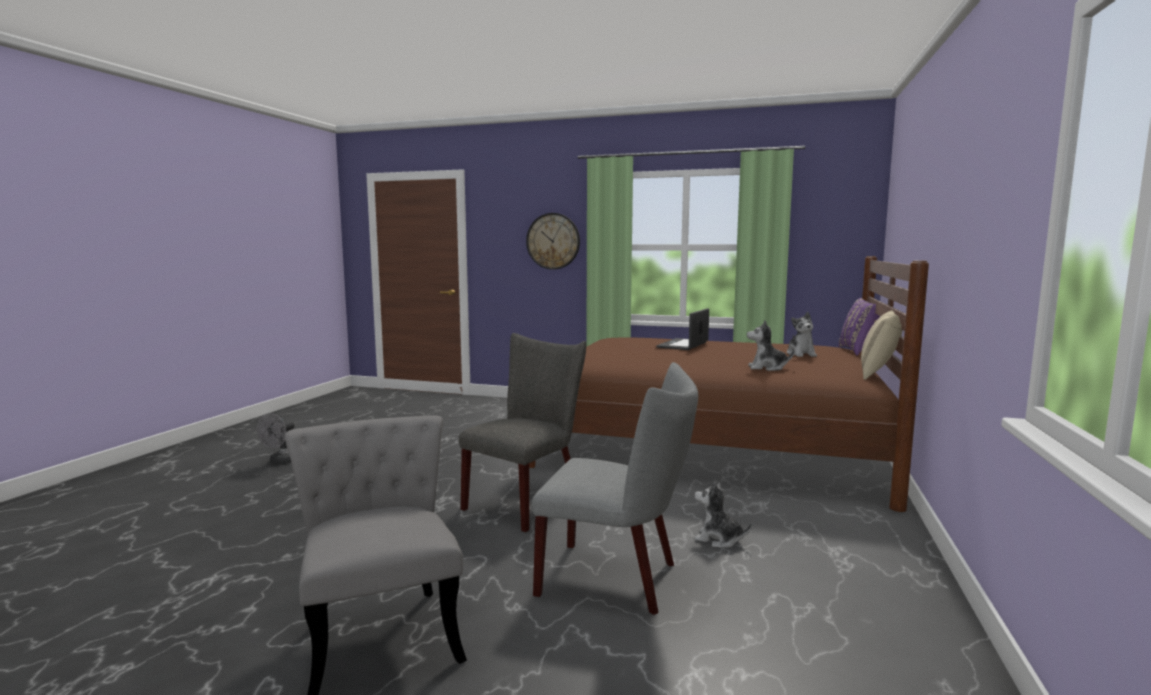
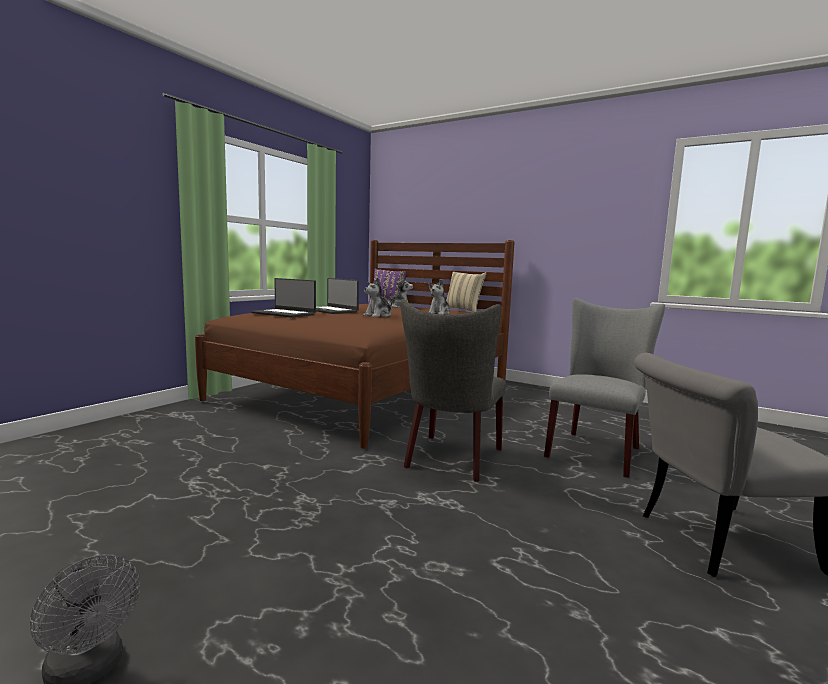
camera: 75 degrees left, 0 degrees up
grey chair [459,333,586,532] -> grey chair turned 120 degrees counterclockwise [400,299,506,482]
wall clock [526,213,580,270] -> none
plush toy [695,482,752,548] -> plush toy moved to [363,278,393,317]
none -> laptop [251,278,316,318]

